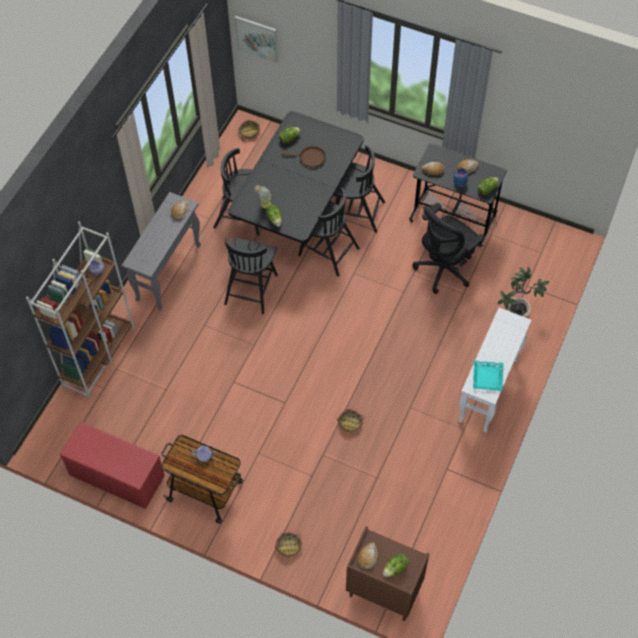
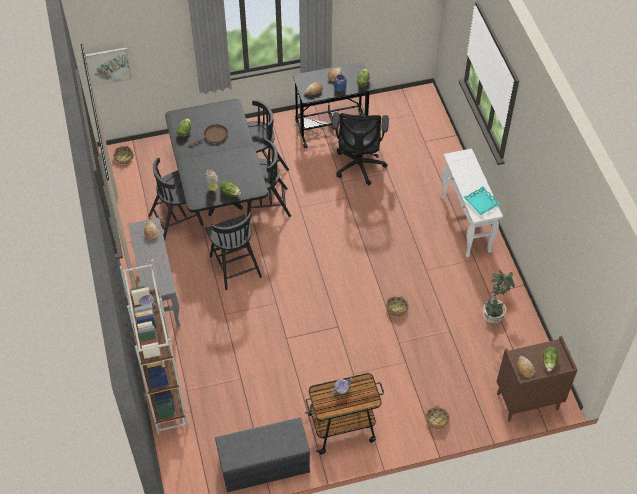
camera: 40 degrees left, 5 degrees down
red bench [60,422,165,509] -> grey bench [215,418,310,492]
potted plant [498,266,549,318] -> potted plant moved to [483,269,515,324]

